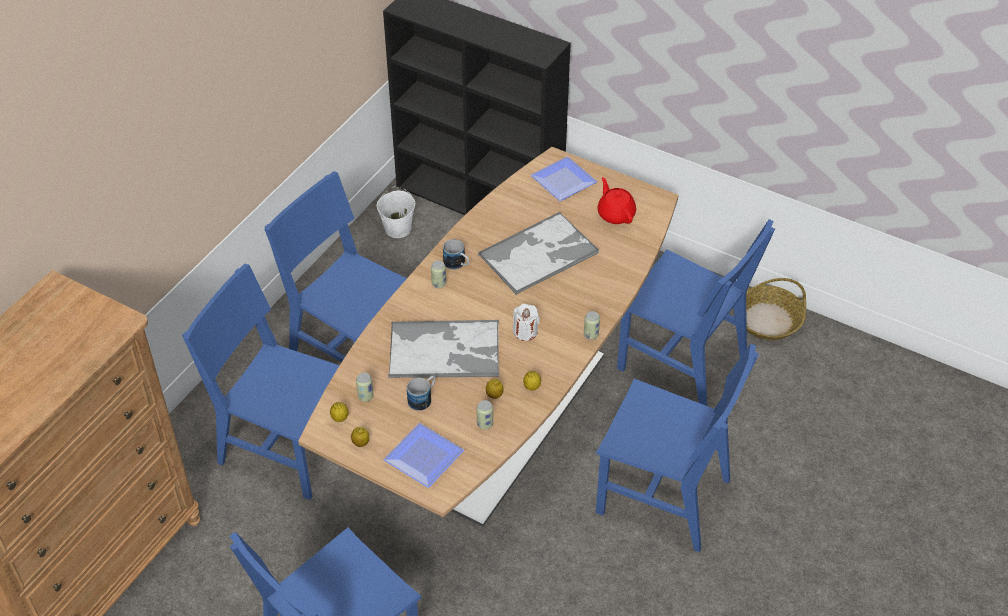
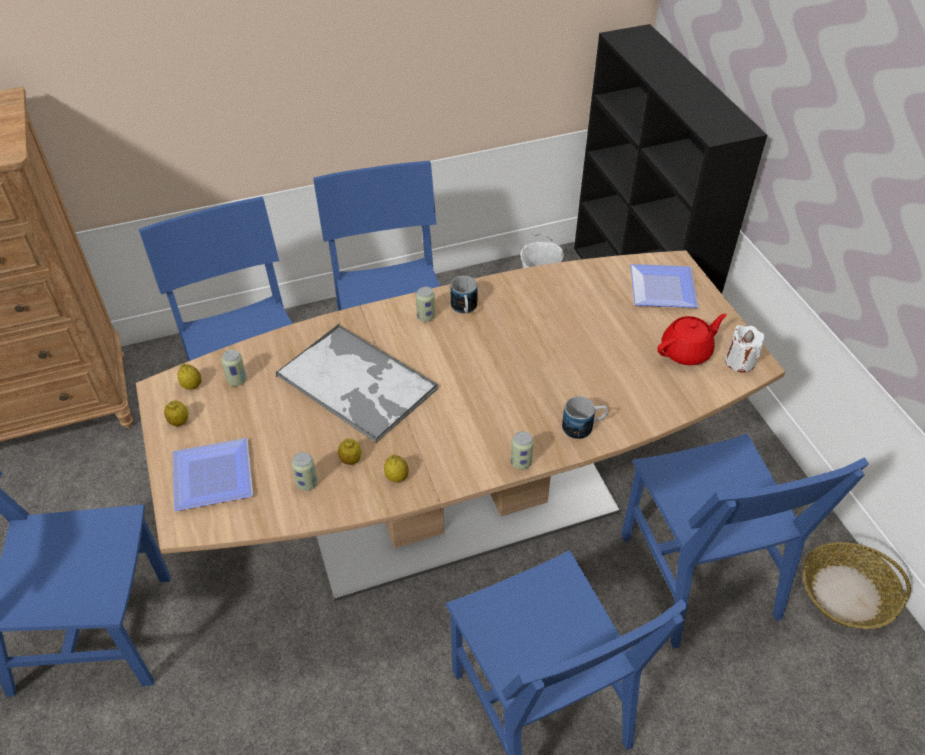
camera: 40 degrees right, 0 degrees up
mug [407,376,435,411] -> mug moved to [562,396,609,439]
tray [478,211,599,295] -> none
white candle [513,304,540,341] -> white candle moved to [725,325,764,372]
red teapot [597,177,636,224] -> red teapot turned 45 degrees clockwise [657,314,727,365]

